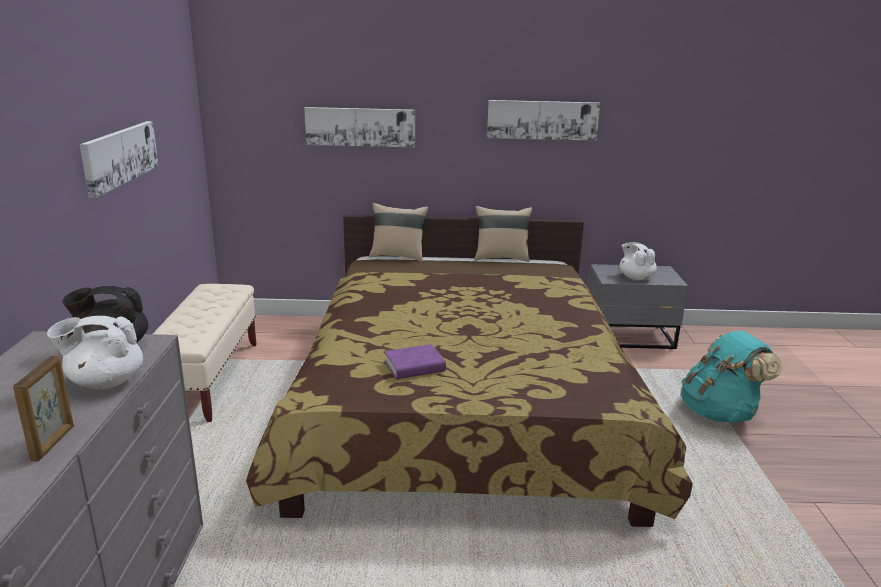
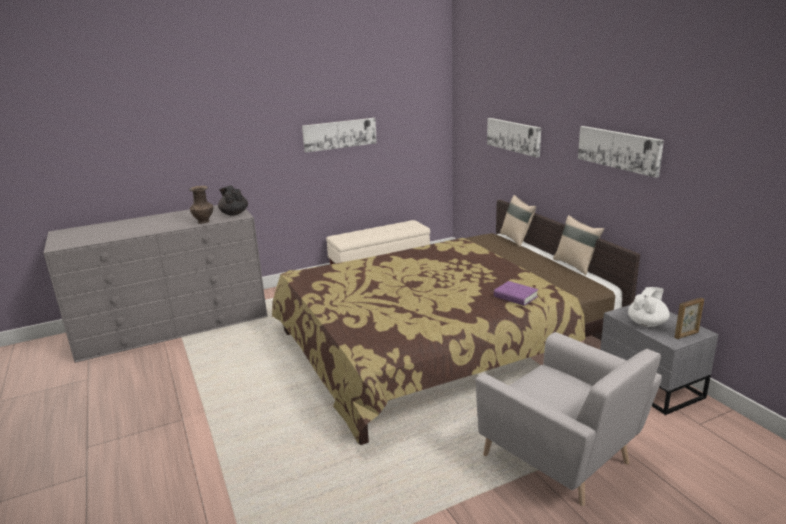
camera: 65 degrees right, 0 degrees up
picture frame [13,356,74,462] -> picture frame moved to [674,298,704,339]
white teapot [47,316,143,389] -> brown vase [189,186,213,224]
purple book [384,344,446,379] -> purple book moved to [494,281,538,306]
turquoise backpack [681,331,783,423] -> grey armchair [475,332,662,506]

